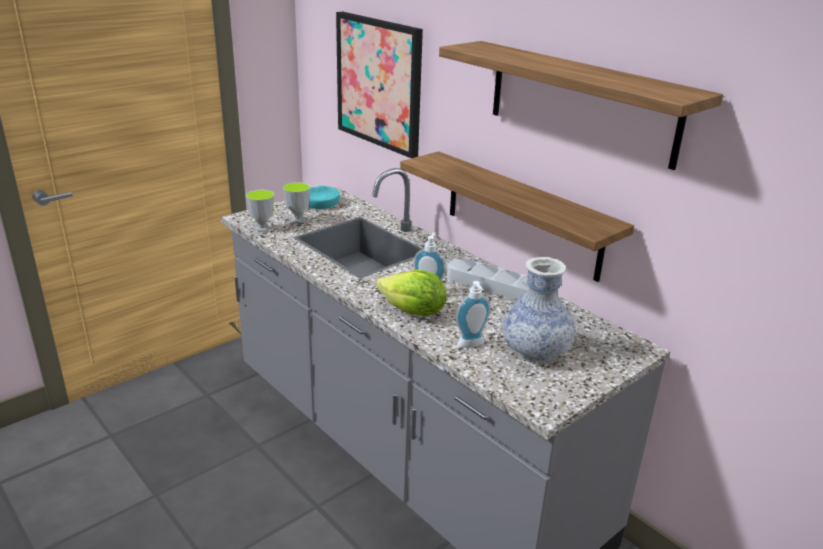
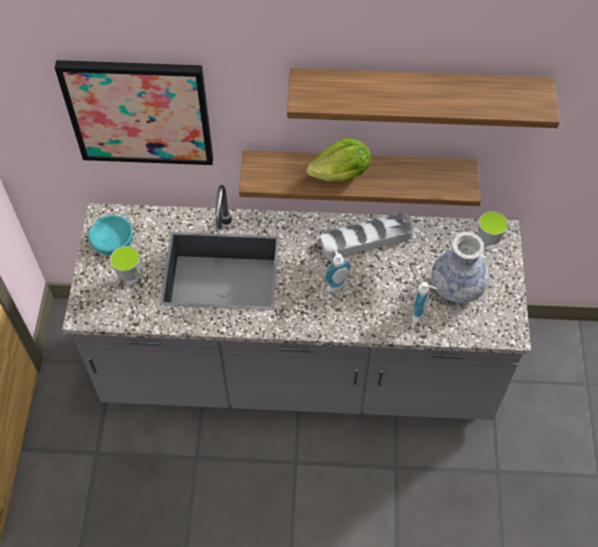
camera: 45 degrees left, 30 degrees up
cup [246,190,274,232] -> cup moved to [478,211,508,250]
lettuce [376,270,447,316] -> lettuce moved to [306,138,371,181]

